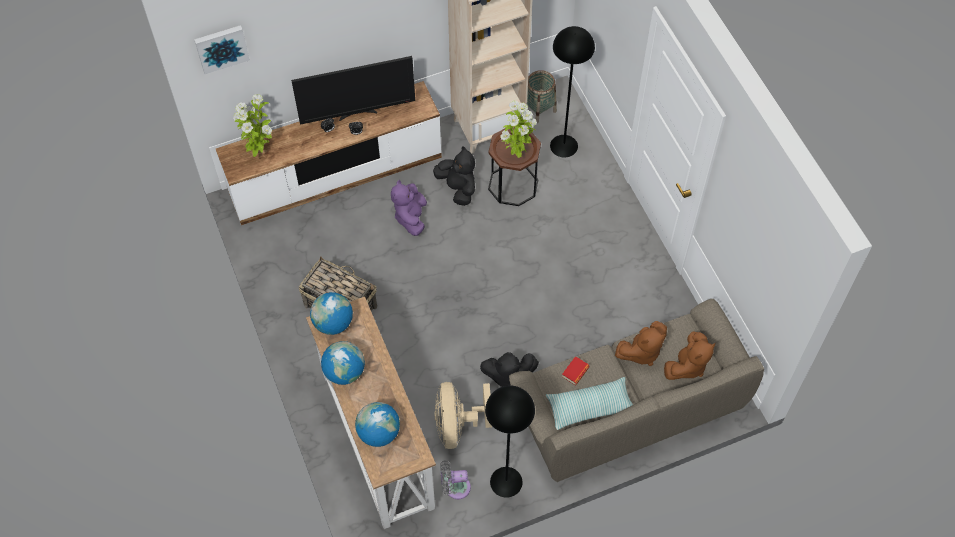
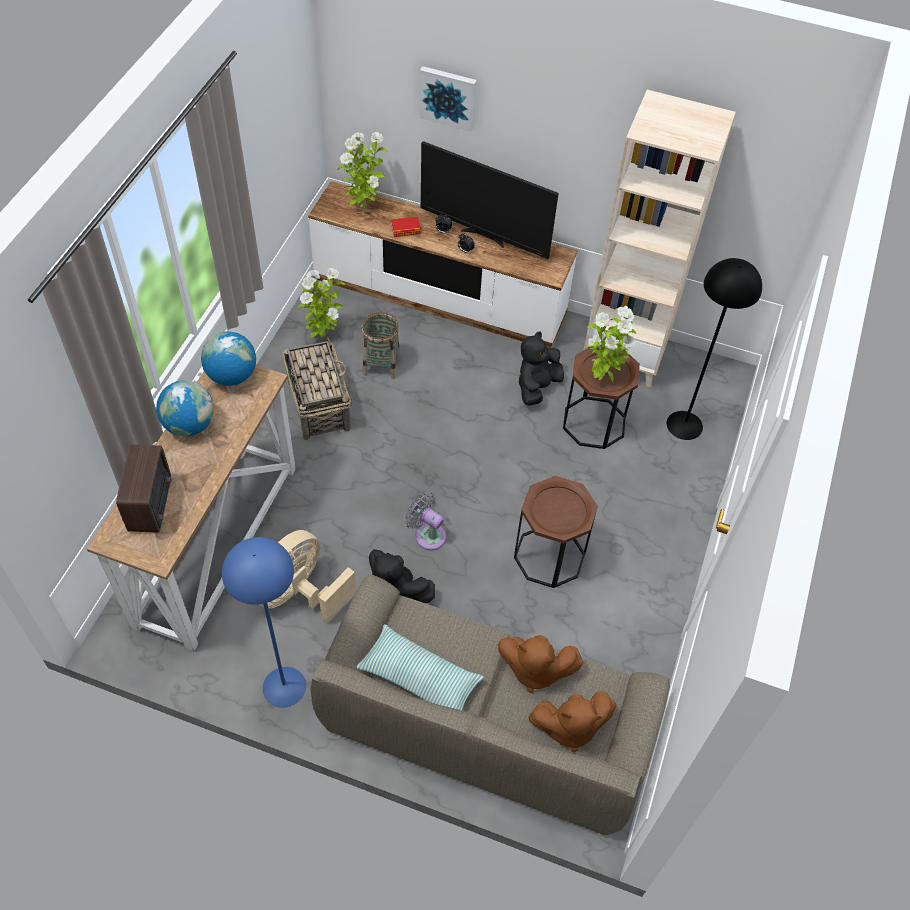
camera: 40 degrees right, 5 degrees down
picture [194,25,250,74] -> picture moved to [419,66,477,132]
globe [355,402,400,447] -> radio [116,444,171,533]
purple plush toy [391,180,427,236] -> none
black plush toy [433,146,475,206] -> black plush toy turned 150 degrees counterclockwise [519,332,564,406]
grey fan [440,460,471,499] -> grey fan moved to [405,492,446,550]
black floor lamp [485,385,535,498] -> blue floor lamp [222,537,306,707]
basket [527,70,557,123] -> basket moved to [362,312,400,379]
book [562,356,589,385] -> book moved to [391,216,421,237]
none -> potted plant [298,268,345,338]
none -> brown side table [514,476,598,588]

